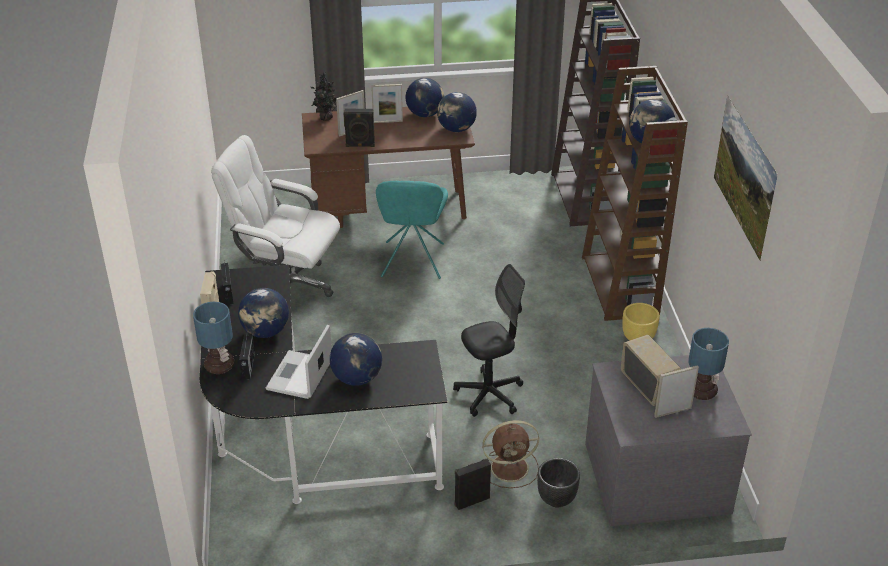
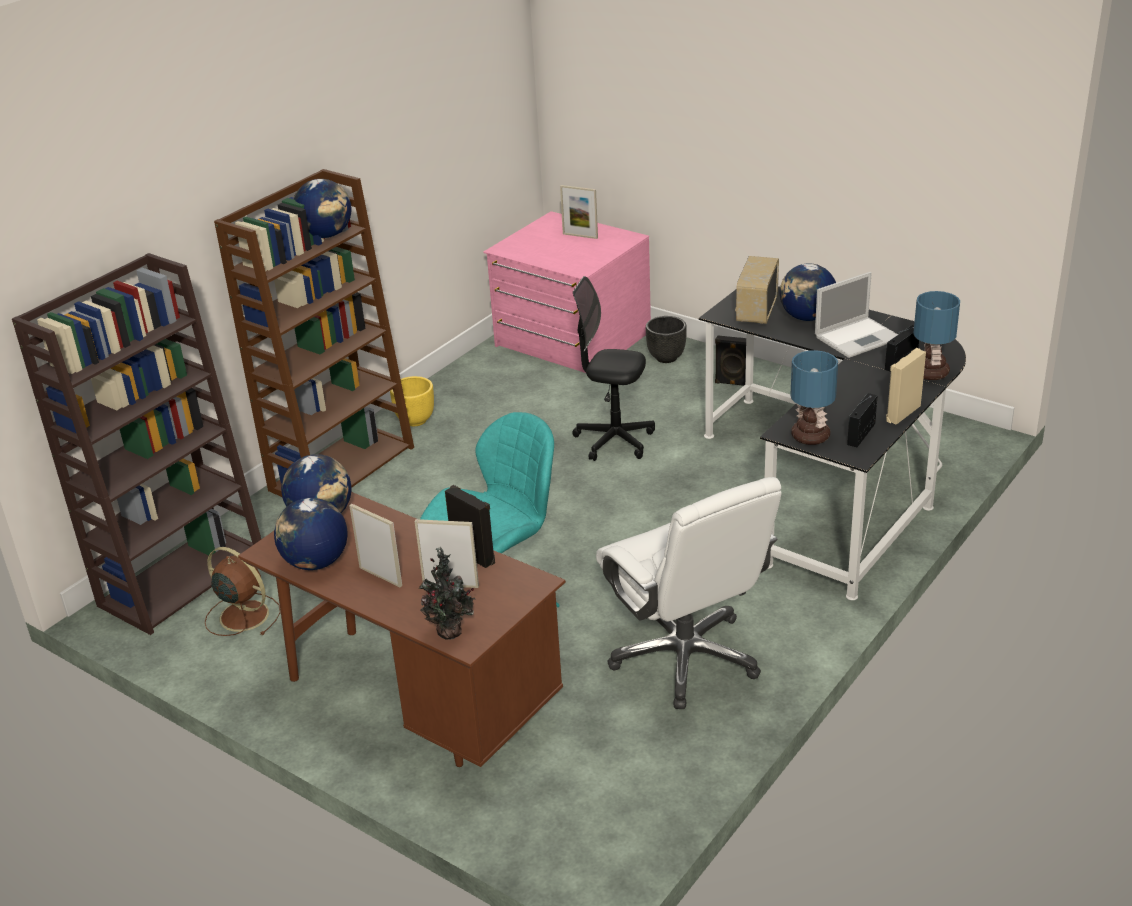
camera: 135 degrees left, 5 degrees down
globe [238,288,289,338] -> none
brown fan [482,420,539,488] -> brown fan moved to [205,547,281,636]
grey dresser [585,355,752,526] -> pink dresser [483,211,651,373]
radio [621,335,681,406] -> radio moved to [735,256,779,324]
table lamp [688,328,729,400] -> table lamp moved to [790,350,838,445]
picture [714,95,778,260] -> none

